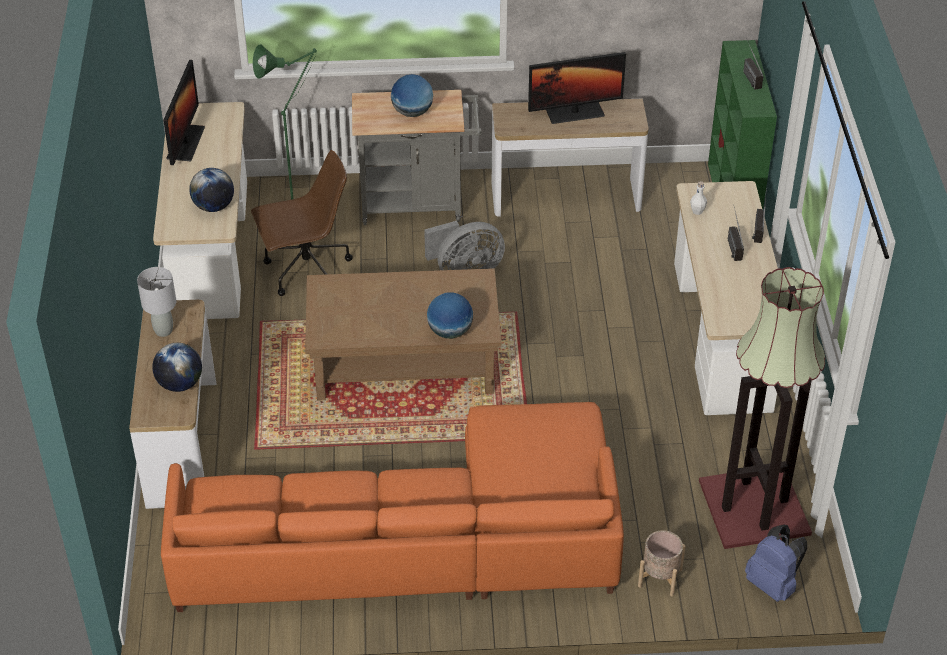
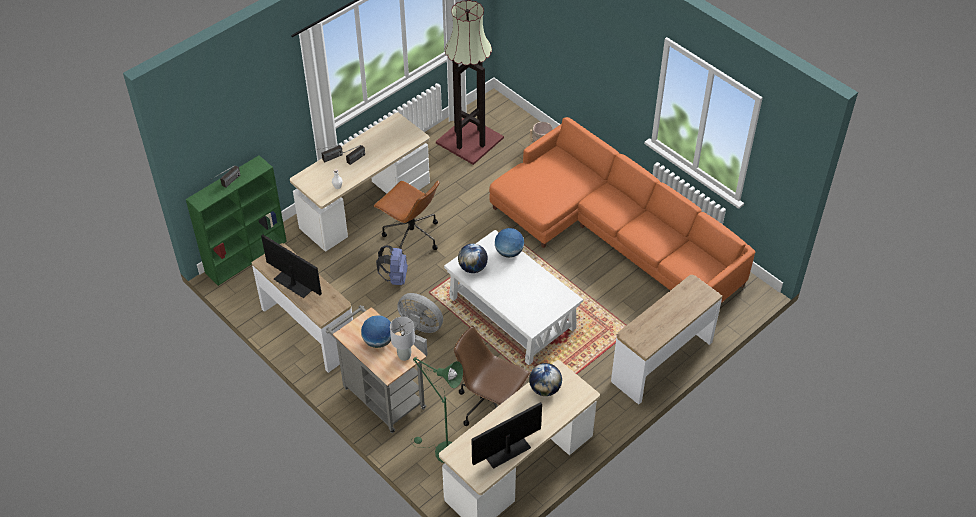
camera: 130 degrees left, 5 degrees up
grey table lamp [137,267,176,337] -> grey table lamp moved to [390,317,415,361]
globe [152,343,202,392] -> globe moved to [458,243,488,273]
brown coffee table [305,268,501,401] -> white coffee table [444,230,583,365]
blue backpack [745,525,807,602] -> blue backpack moved to [376,245,408,285]
none -> brown office chair [373,181,439,254]

